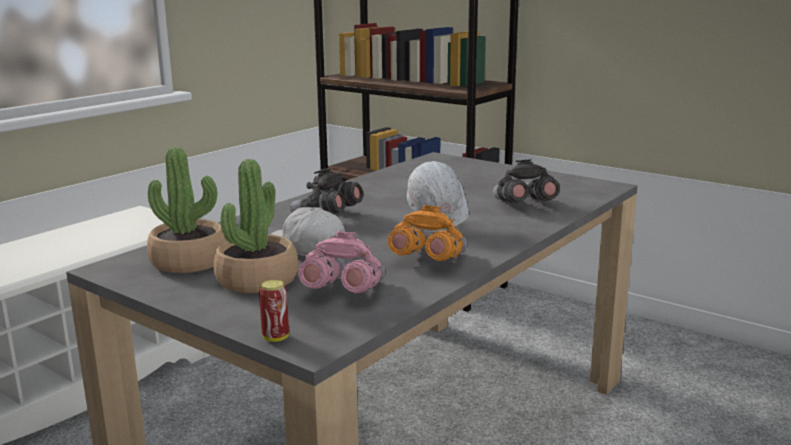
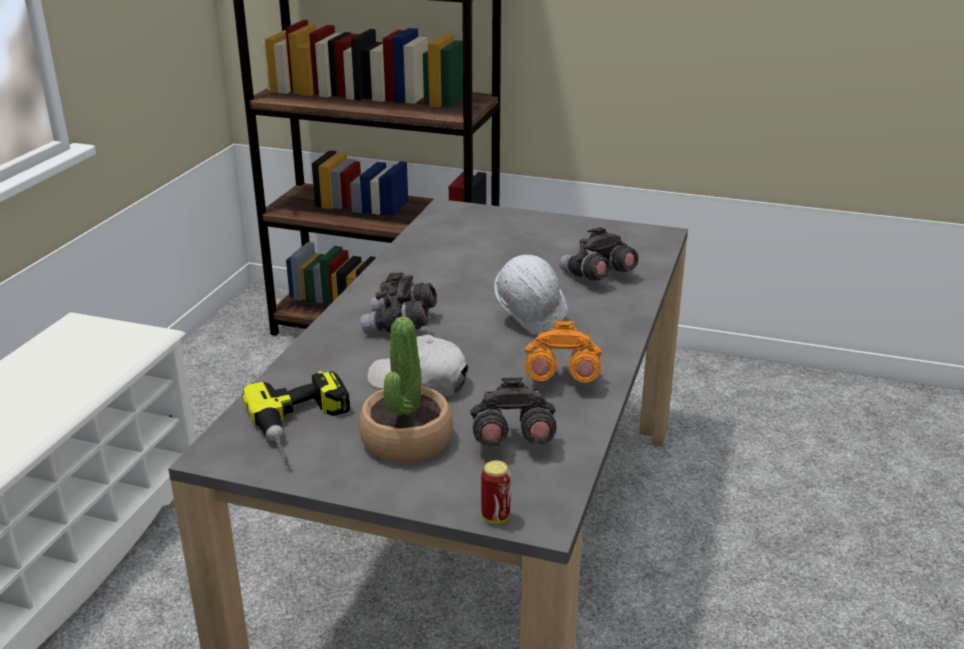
camera: 20 degrees left, 10 degrees up
potted plant [147,147,227,273] -> power drill [242,371,350,461]
pink binoculars [298,231,385,293] -> grey binoculars [470,377,556,447]

